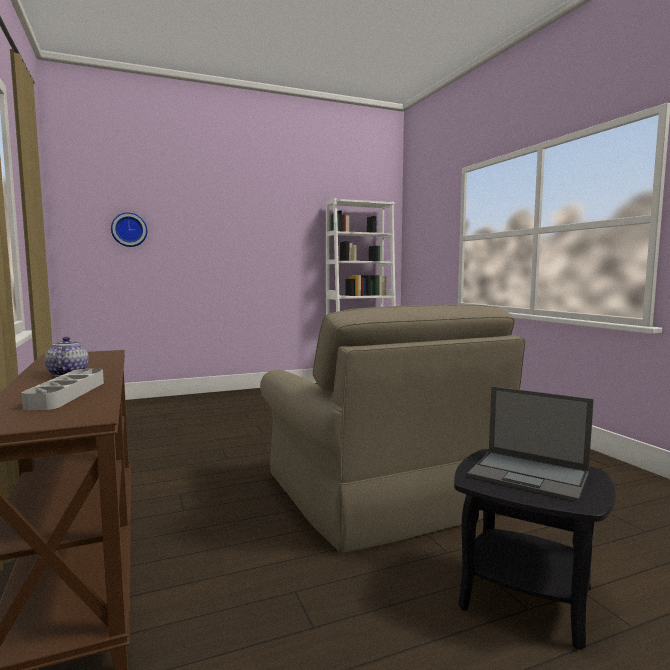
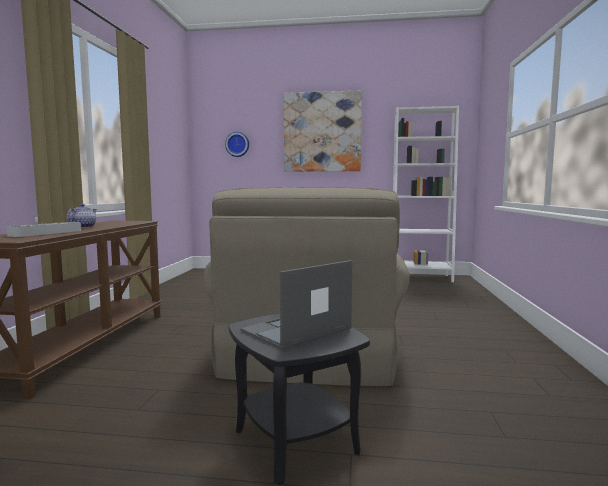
camera: 30 degrees right, 0 degrees up
laptop [467,386,594,502] -> laptop turned 75 degrees clockwise [240,260,352,350]
none -> picture [284,90,362,172]

